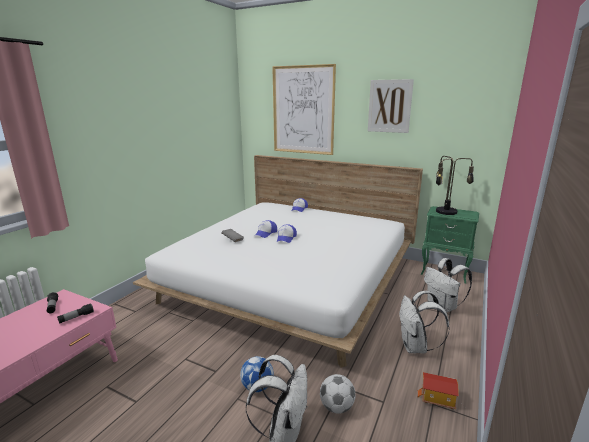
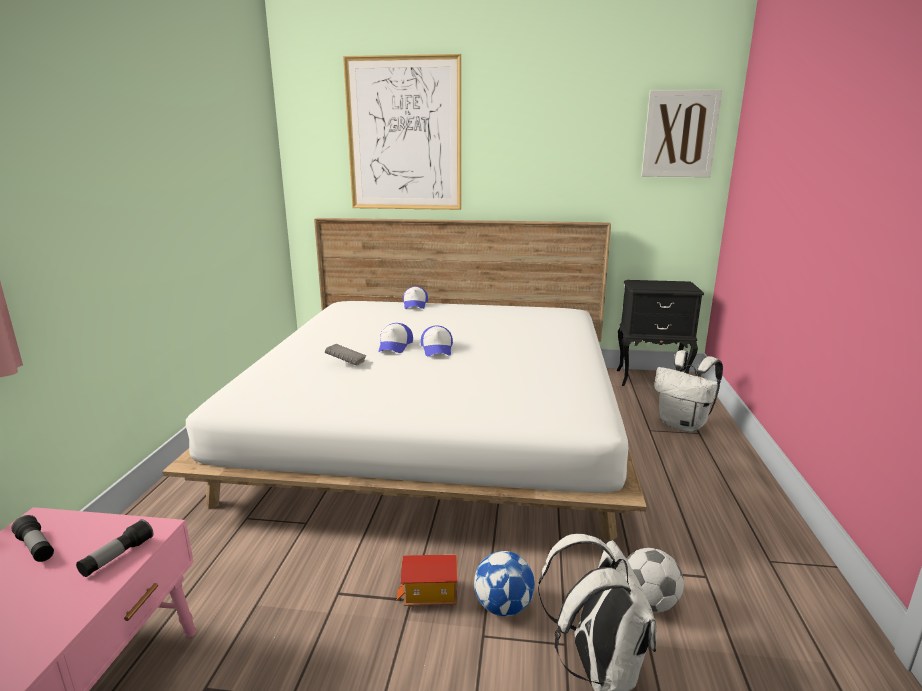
camera: 20 degrees left, 0 degrees up
picture [368,79,414,133] -> picture moved to [641,90,722,177]
white backpack [399,291,450,354] -> none
toy house [418,372,459,409] -> toy house moved to [397,554,458,607]
green nightstand [420,206,479,284] -> black nightstand [617,280,704,386]
table lamp [436,156,474,215] -> none

